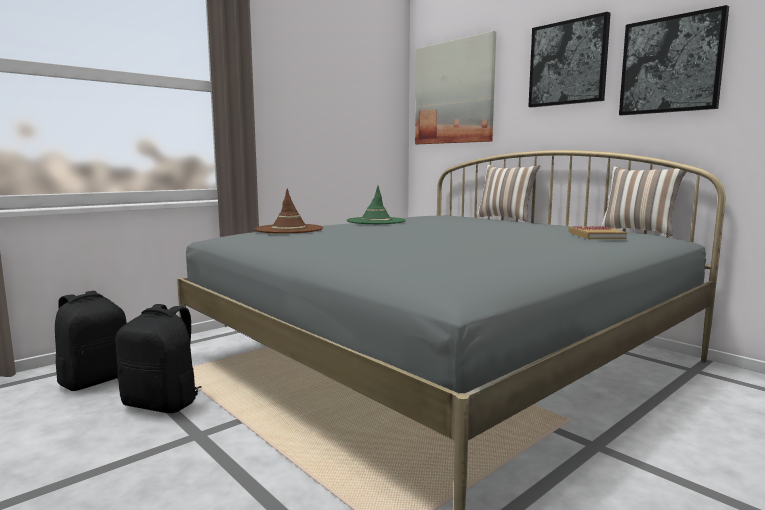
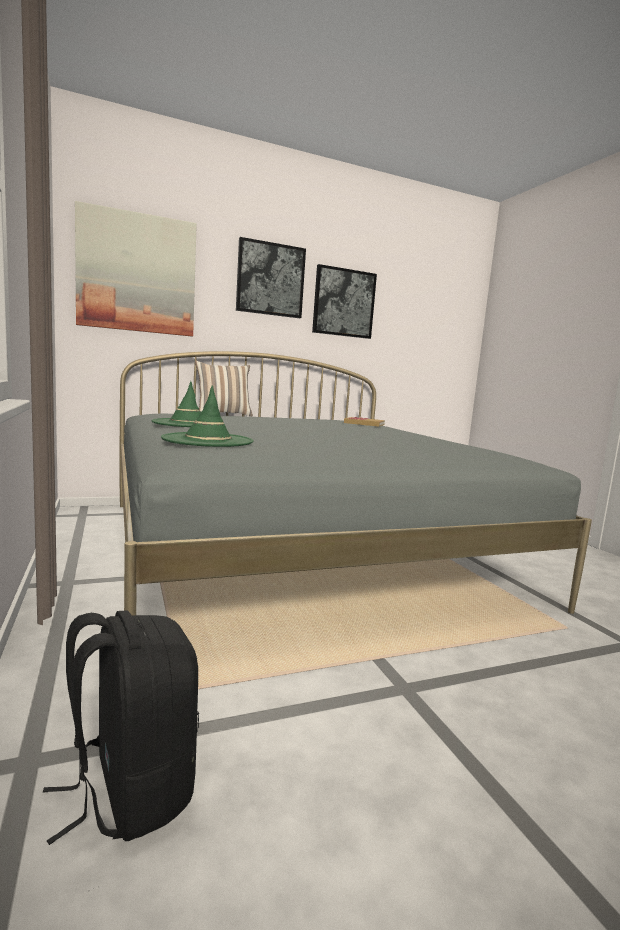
camera: 70 degrees left, 0 degrees up
black backpack [116,304,202,413] -> none
brown hat [255,188,323,234] -> green hat [161,385,253,447]
pillow [601,166,687,236] -> none

